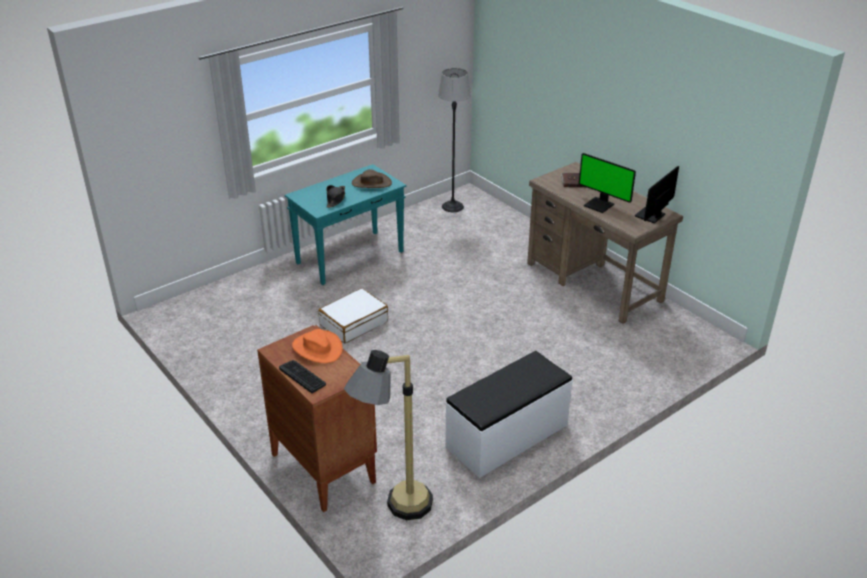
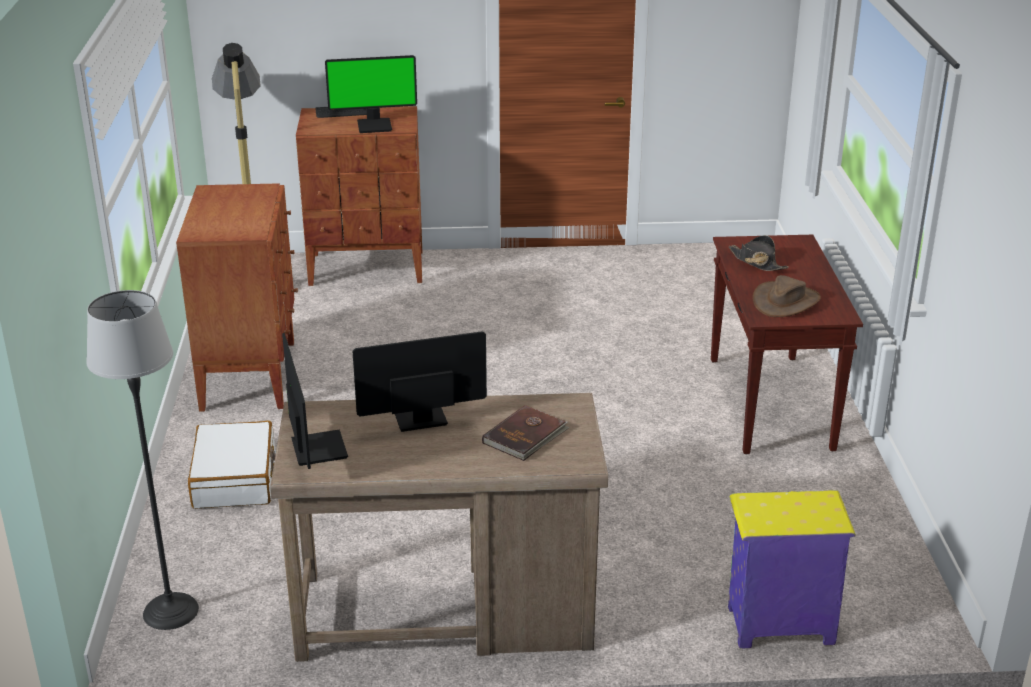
camera: 125 degrees right, 5 degrees down
turquoise console table [285,164,406,285] -> brown console table [711,235,863,454]
orange hat [292,329,343,363] -> monitor [325,55,417,133]
white suitcase [318,288,388,343] -> white suitcase moved to [188,421,276,509]
floor lamp [438,68,471,212] -> floor lamp moved to [86,290,199,630]
white bench [445,351,573,478] -> brown dresser [176,183,298,412]
none -> nightstand [728,490,856,648]

